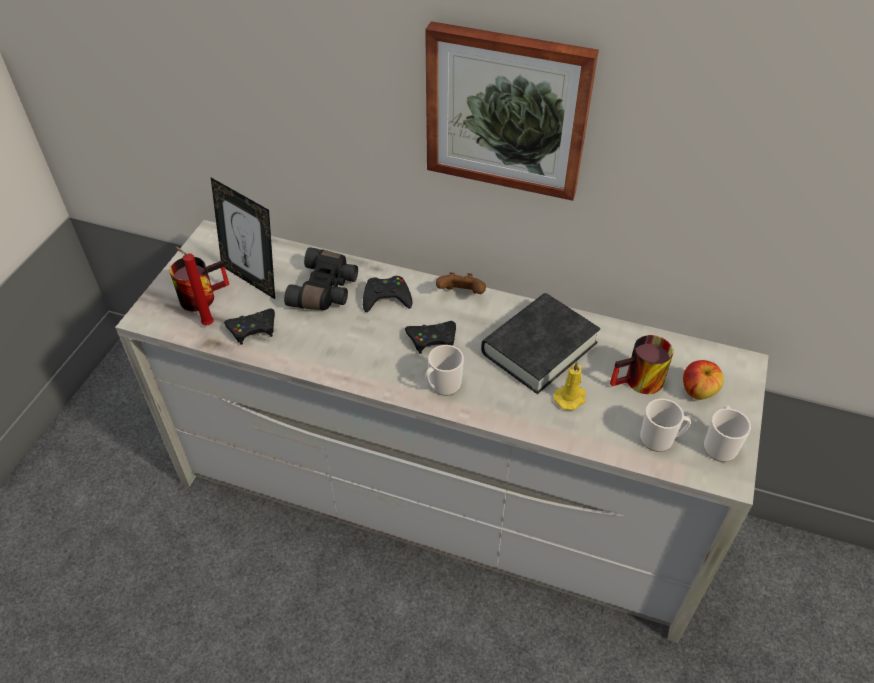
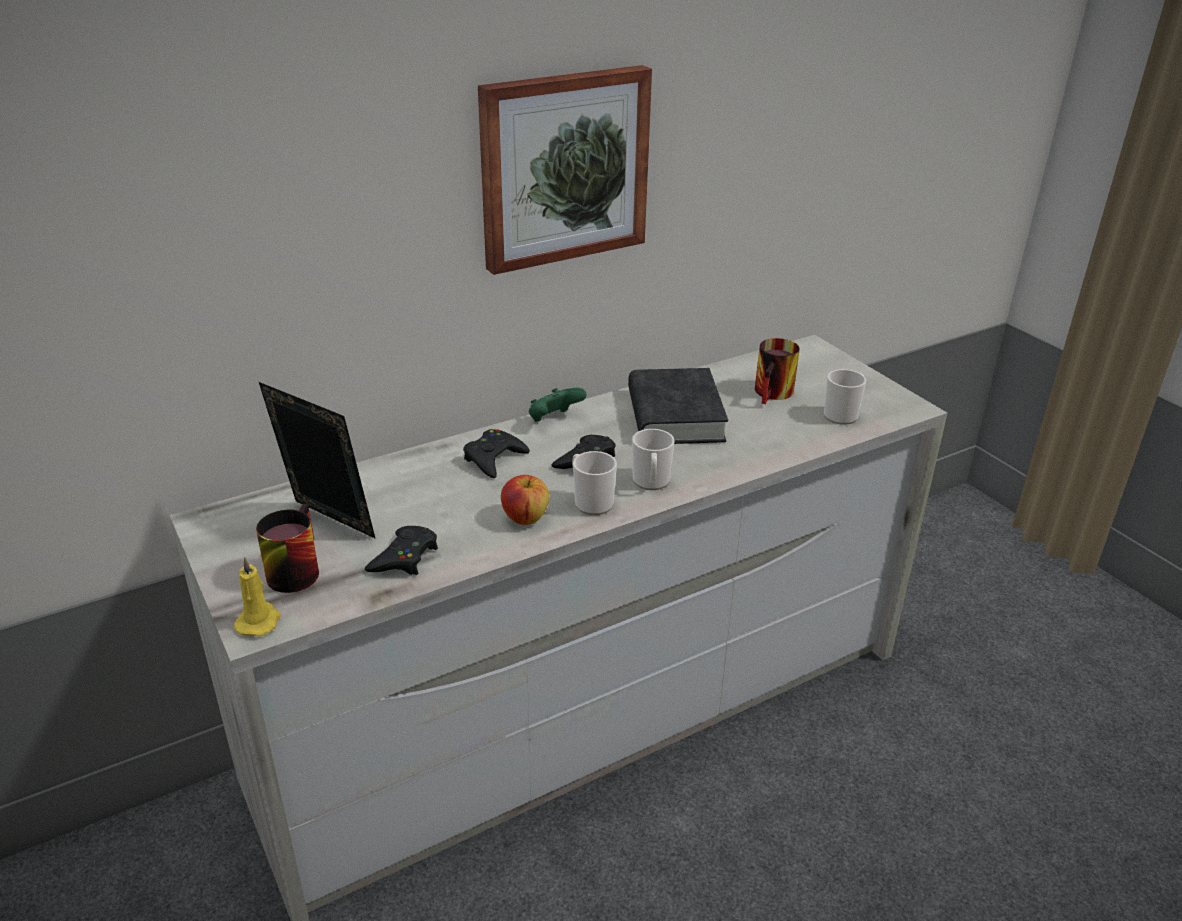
camera: 50 degrees left, 15 degrees down
red candle [175,246,214,325] -> none
picture frame [211,178,275,299] -> picture frame turned 135 degrees counterclockwise [259,382,376,539]
black binoculars [284,247,358,310] -> none
brown game controller [436,272,486,294] -> green game controller [529,388,587,422]
yellow candle [554,361,586,410] -> yellow candle moved to [234,557,281,636]
apple [683,360,724,400] -> apple moved to [501,475,549,525]
mug [704,405,751,462] -> mug moved to [572,451,617,515]

